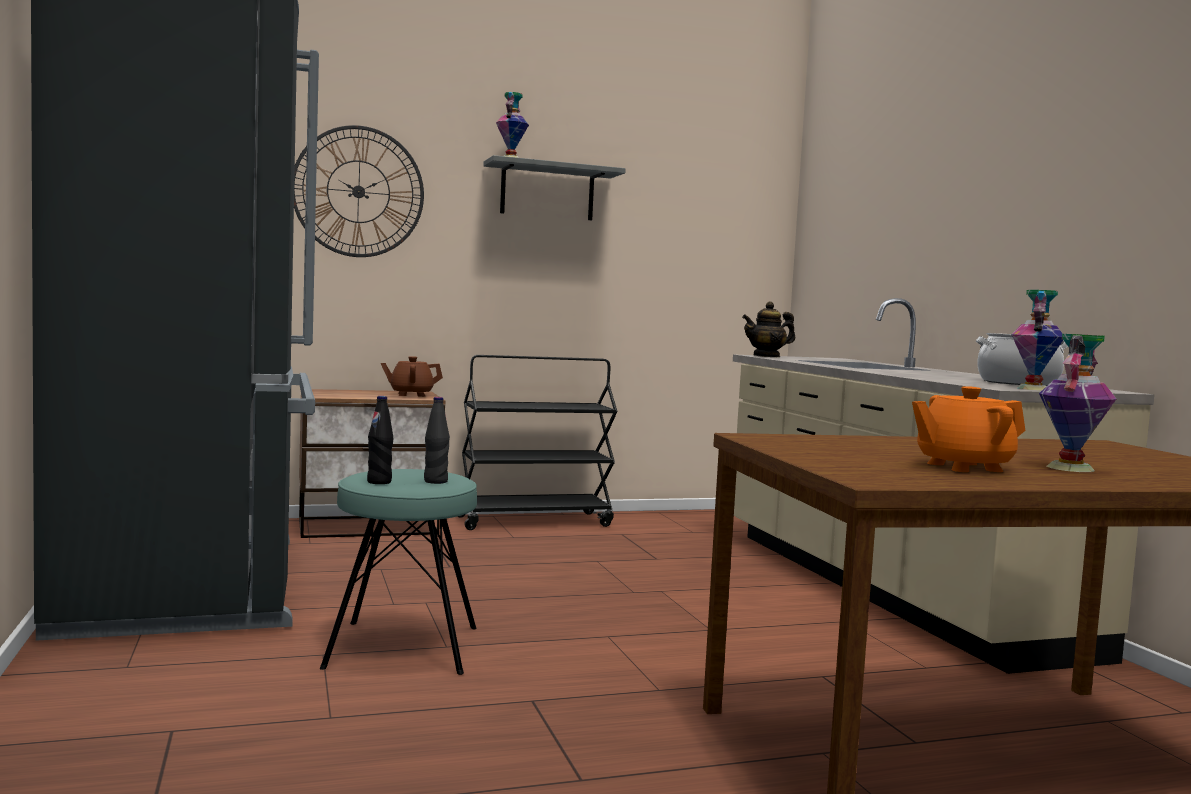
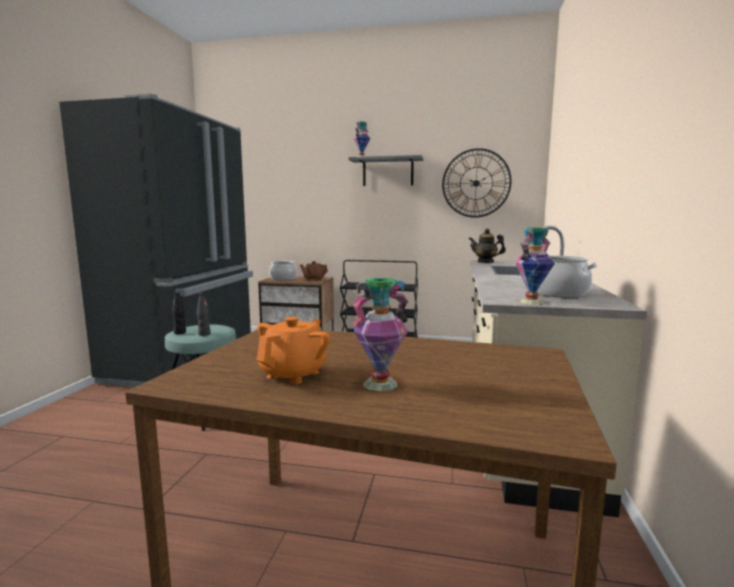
camera: 30 degrees right, 5 degrees up
wall clock [294,125,424,257] -> wall clock moved to [442,148,511,218]
orange teapot [912,386,1025,472] -> orange teapot turned 105 degrees clockwise [257,317,330,384]
none -> cooking pot [269,261,297,280]

